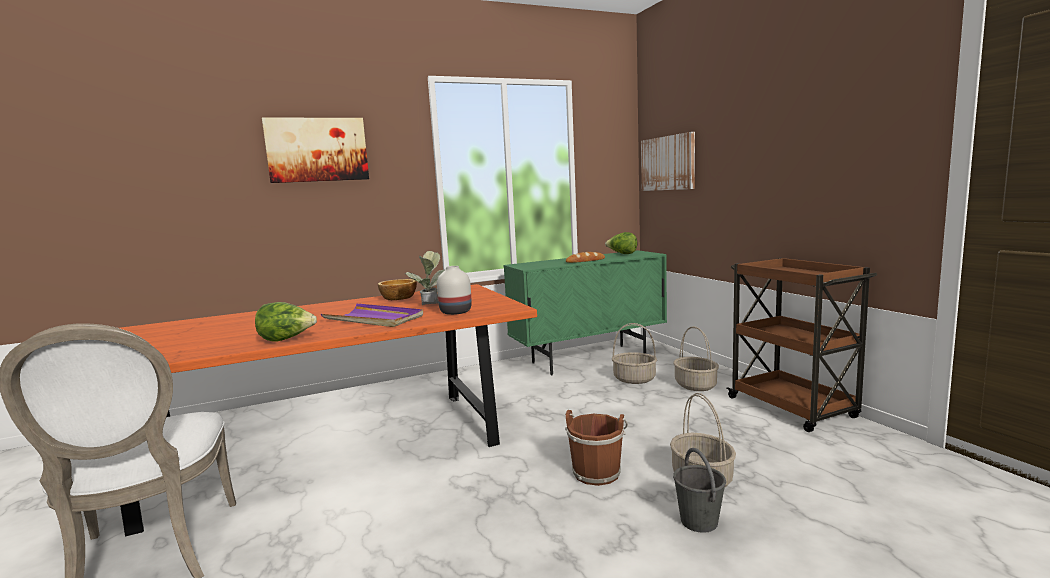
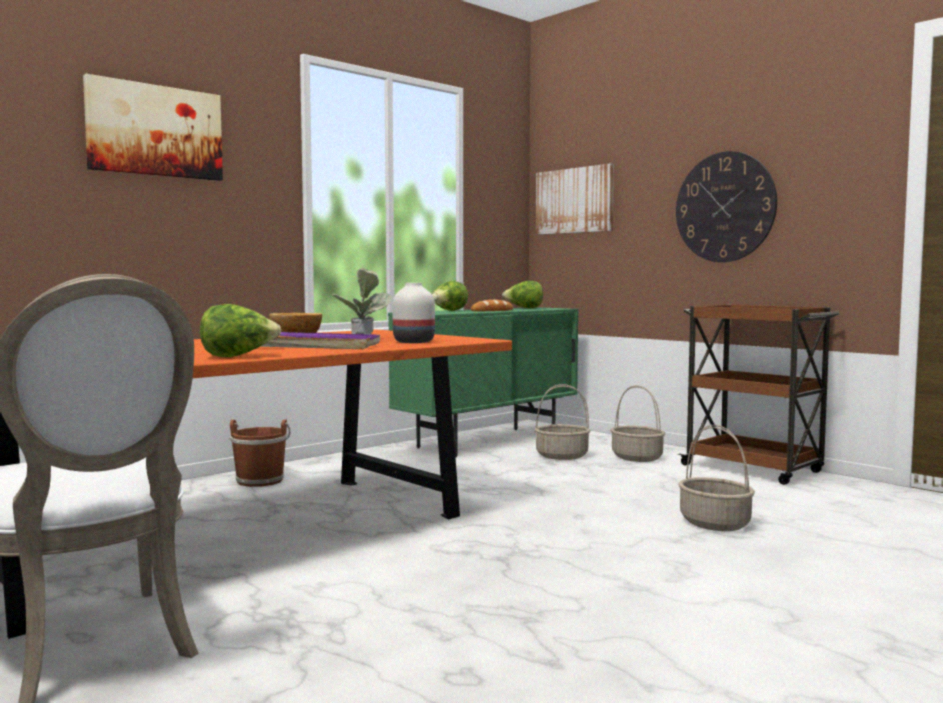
camera: 20 degrees left, 5 degrees down
brown bucket [565,410,628,486] -> brown bucket moved to [229,420,290,487]
grey bucket [673,448,726,533] -> none
none -> lettuce [432,281,468,311]
none -> wall clock [676,151,777,262]

